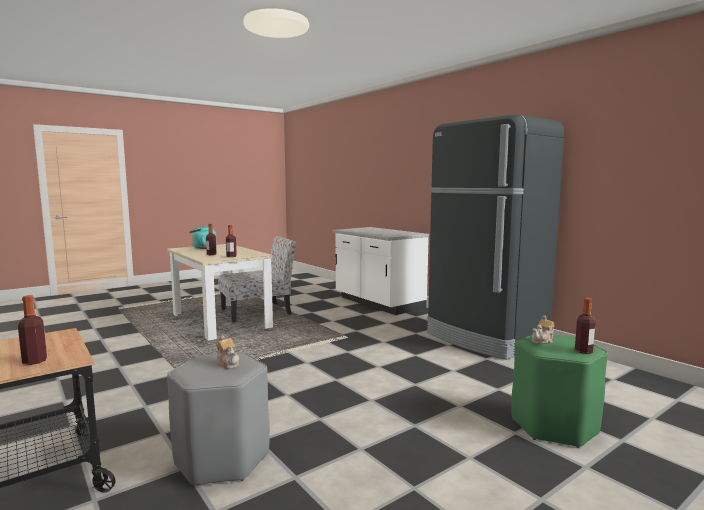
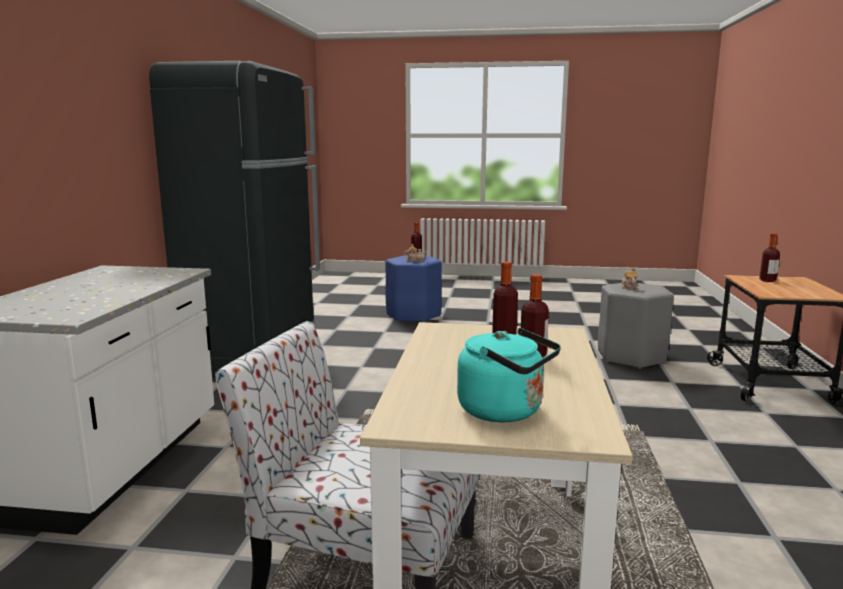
camera: 135 degrees left, 5 degrees up
green stool [511,335,608,448] -> blue stool [385,255,442,322]

